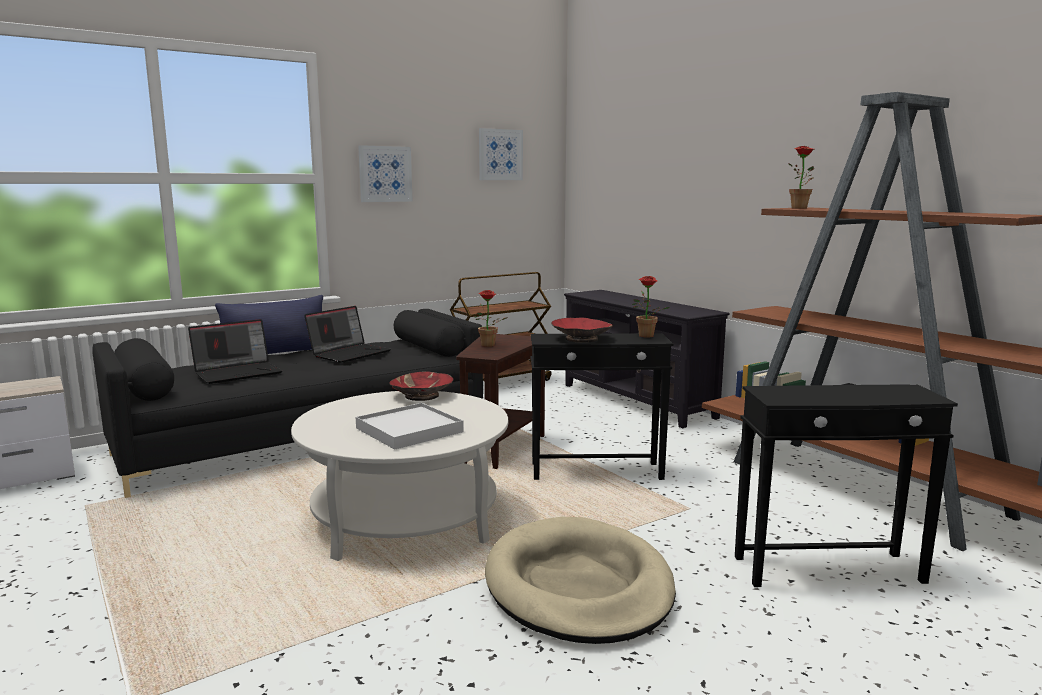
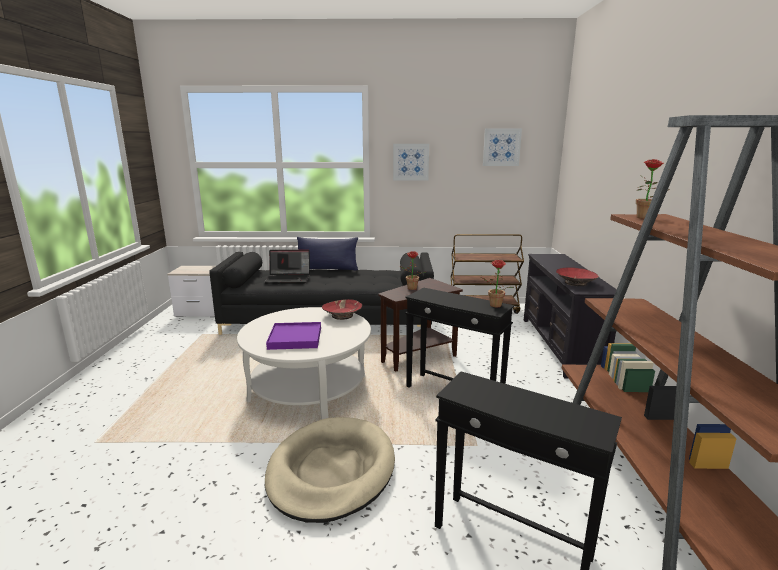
camera: 35 degrees right, 5 degrees up
laptop [304,306,391,363] -> none
white tray [356,403,464,450] -> purple tray [266,322,321,350]
red bowl [551,317,613,343] -> red bowl moved to [556,267,599,286]

